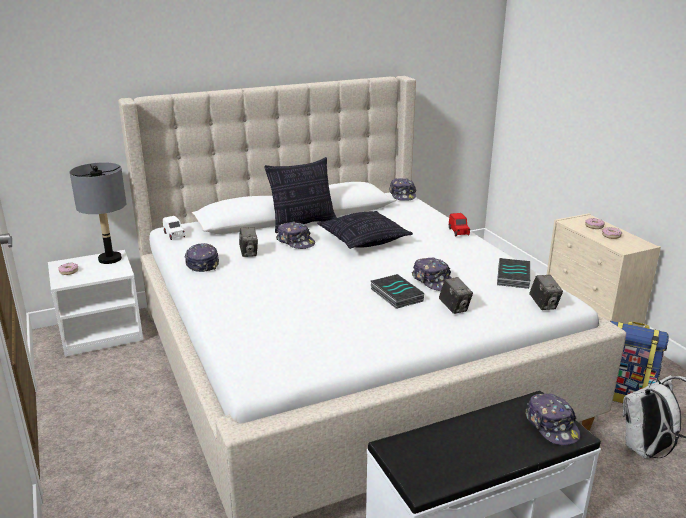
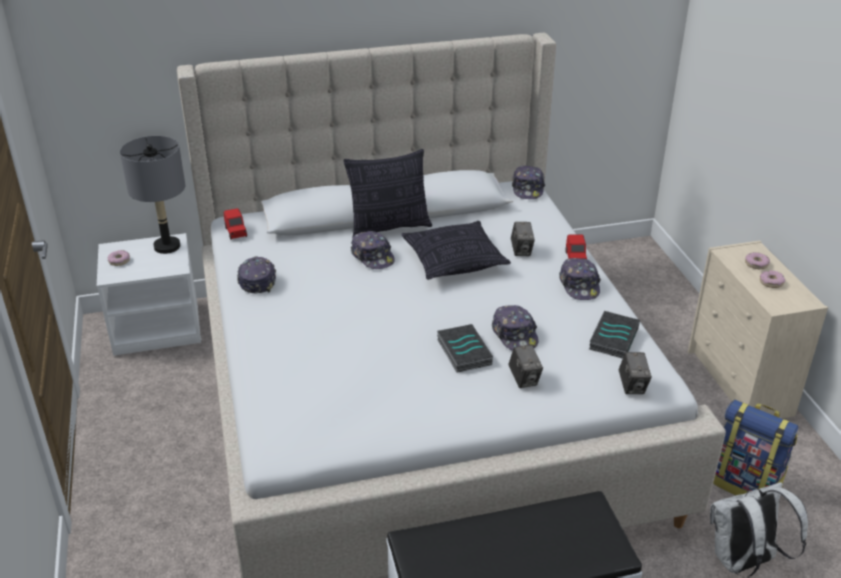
camera: 10 degrees right, 10 degrees up
white toy car [163,216,185,240] -> red toy car [224,208,247,240]
camera [239,227,258,257] -> camera moved to [511,222,535,256]
cap [525,394,580,445] -> cap moved to [559,258,601,300]

